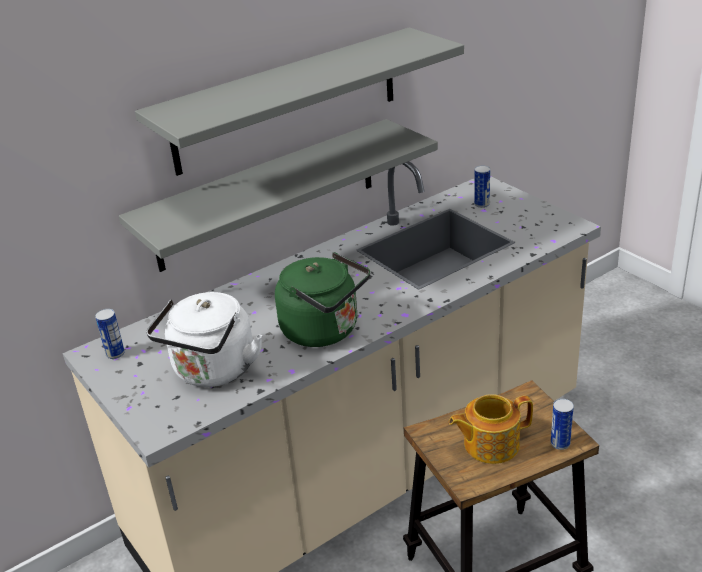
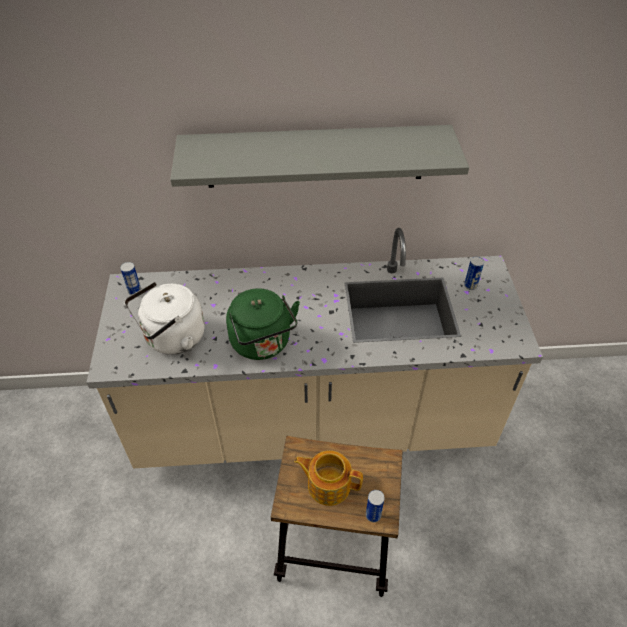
camera: 30 degrees right, 15 degrees up
grey shelf [119,119,438,272] -> none

